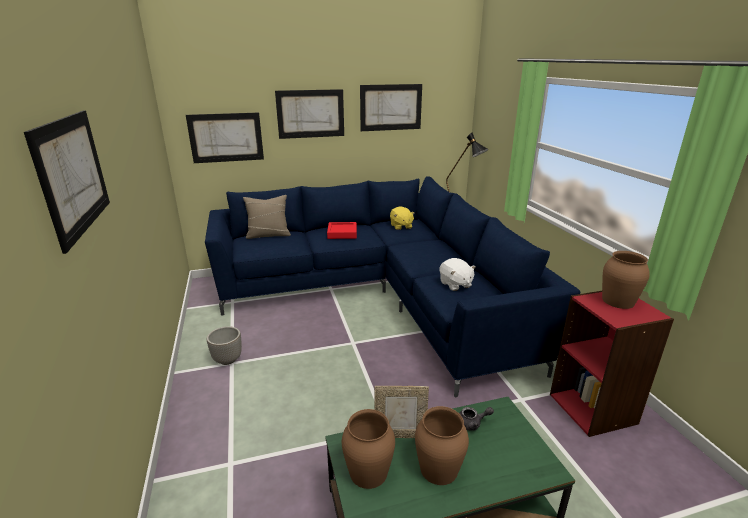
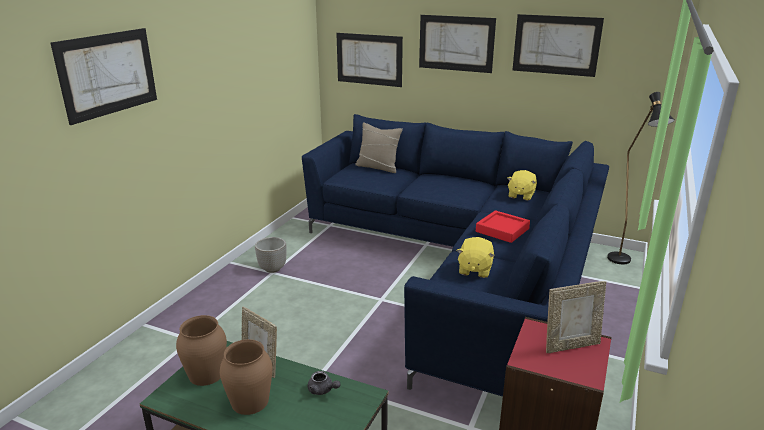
camera: 40 degrees right, 0 degrees up
red tray [327,222,357,239] -> red tray moved to [476,210,530,243]
white plush toy [439,258,476,291] -> yellow plush toy [456,237,495,278]
brown vase [602,251,650,309] -> picture frame [546,281,606,353]

